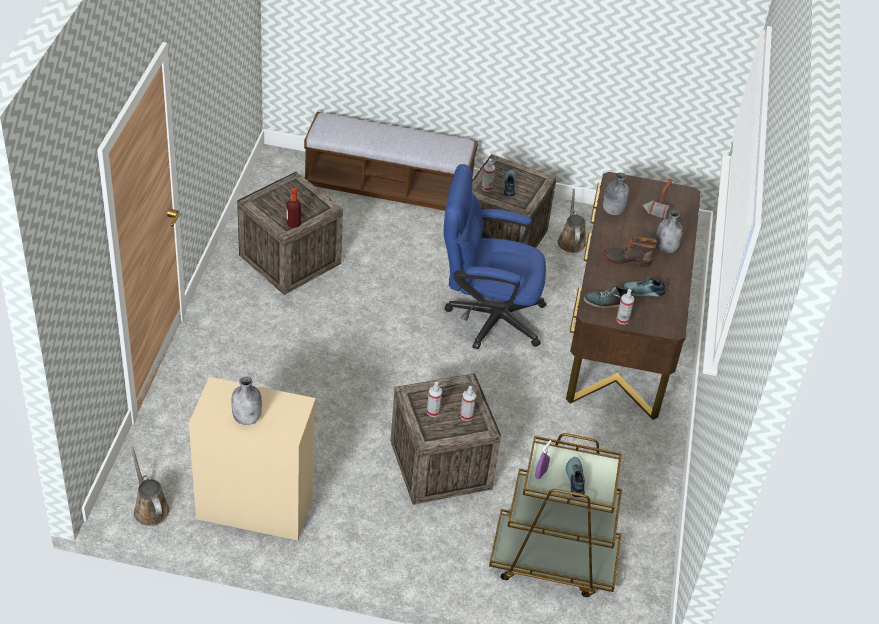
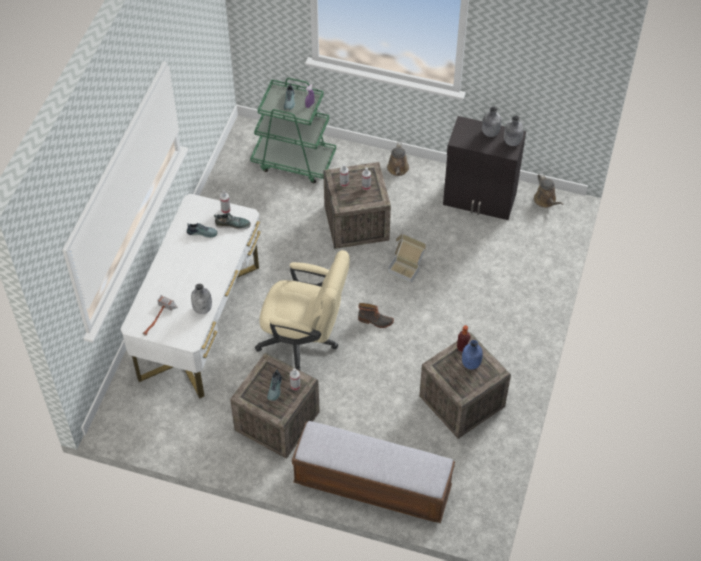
camera: 170 degrees left, 10 degrees up
beige cabinet [189,377,316,540] -> black cabinet [443,116,526,220]
blue office chair [443,164,546,350] -> beige office chair [255,250,350,370]
brown cart [489,433,622,597] -> green cart [250,78,336,183]
brown watering can [557,189,586,253] -> brown watering can moved to [387,142,409,176]
brown desk [566,172,701,420] -> white desk [120,194,261,398]
boot [604,236,657,267] -> boot moved to [358,303,394,328]
grey bottle [655,210,683,253] -> grey bottle moved to [504,116,524,146]
none -> cardboard box [387,234,426,284]
none -> blue bottle [462,340,483,370]

